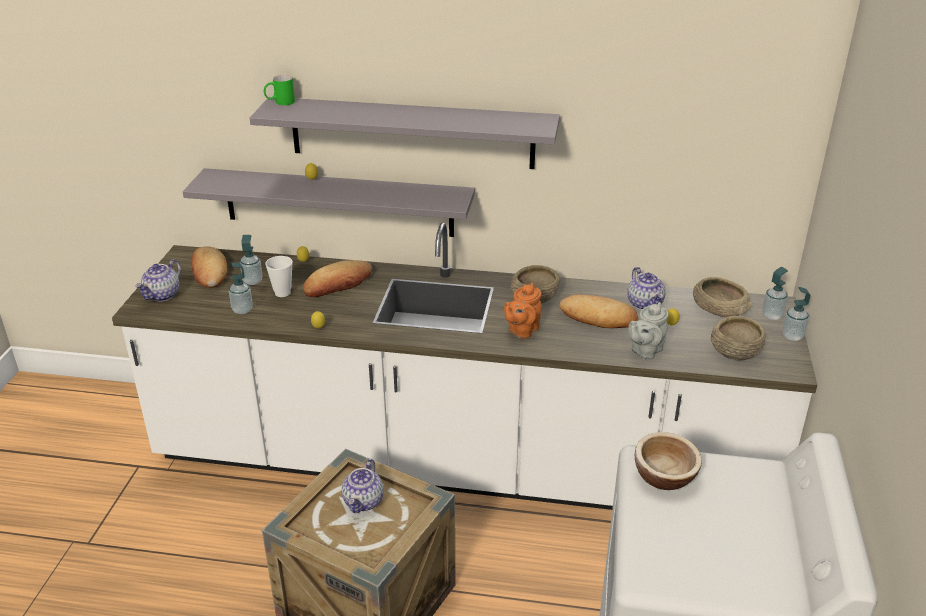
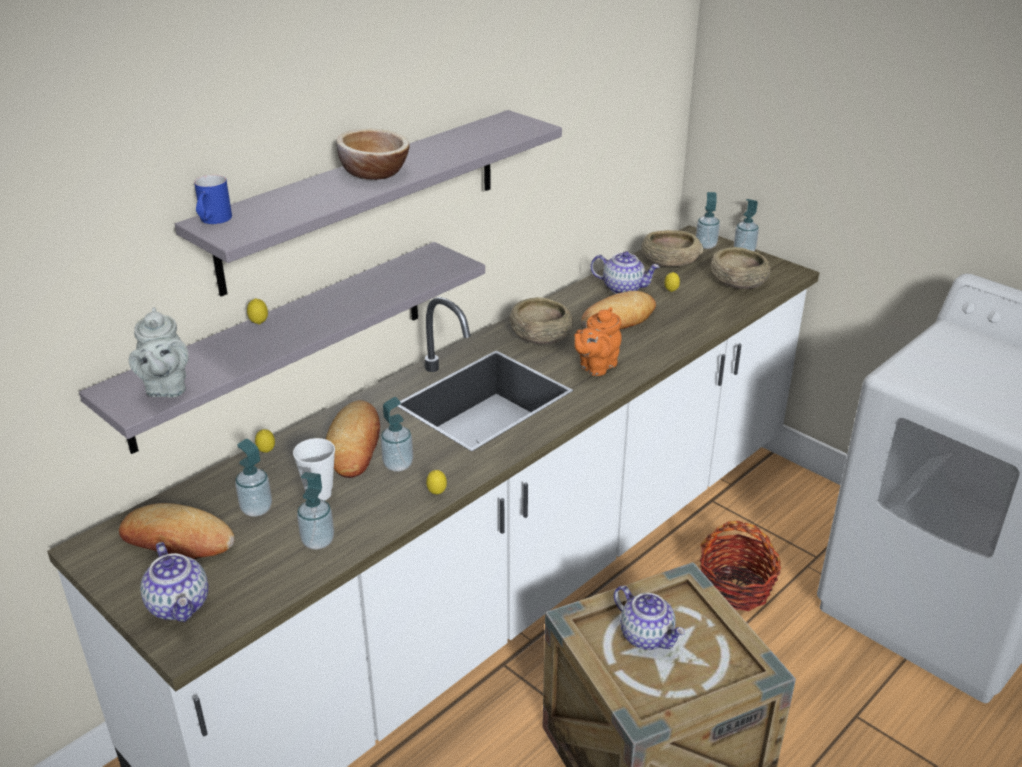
camera: 55 degrees left, 0 degrees up
green mug [264,75,295,105] -> blue mug [194,175,232,224]
orange teapot [504,282,542,339] -> orange teapot turned 60 degrees clockwise [574,307,622,376]
grey teapot [628,302,669,360] -> grey teapot moved to [129,307,188,398]
bowl [635,432,702,490] -> bowl moved to [336,129,410,180]
none -> soap dispenser [381,397,413,472]
none -> basket [700,521,781,611]

